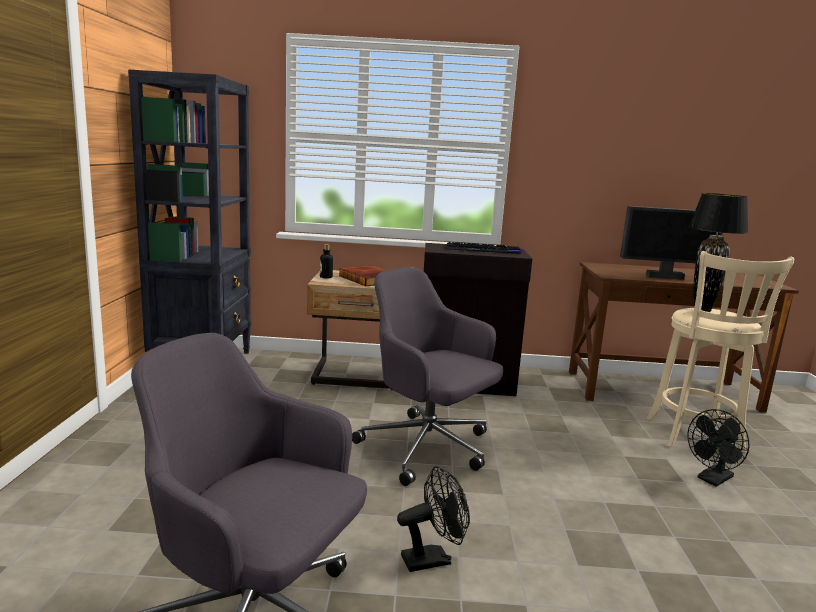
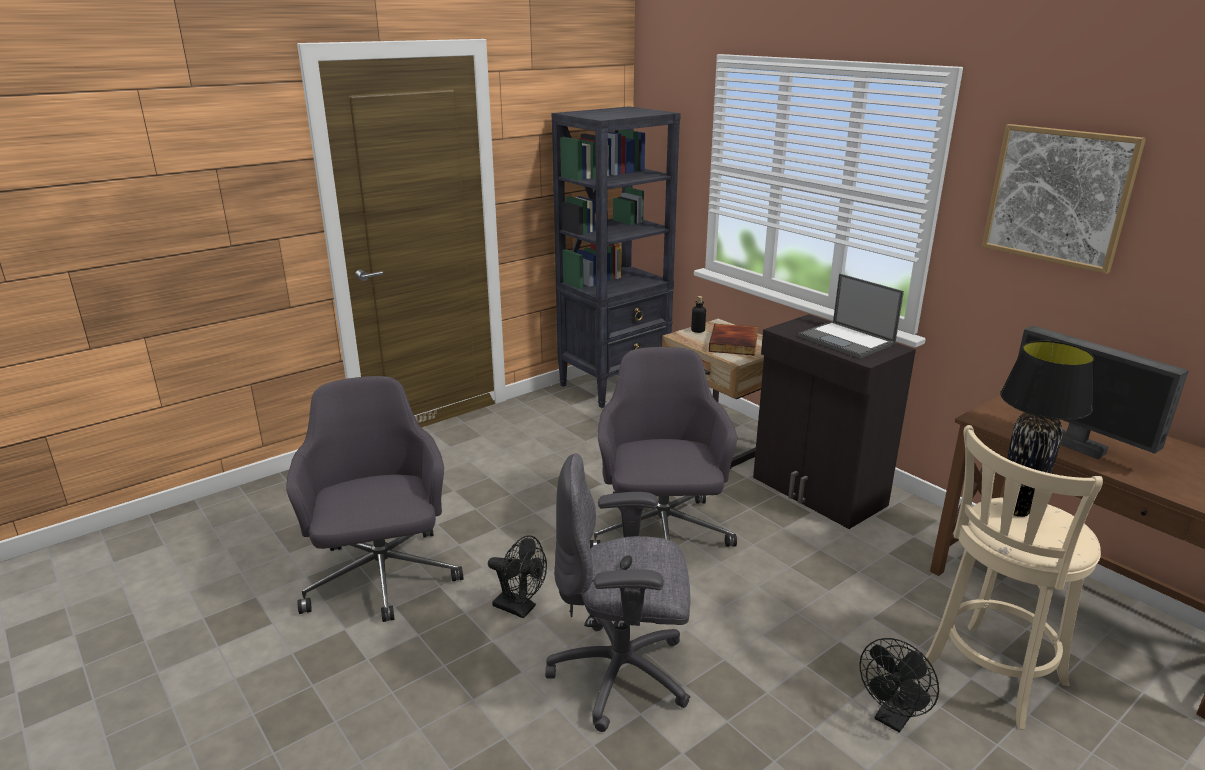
camera: 50 degrees right, 10 degrees up
keyboard [447,242,522,254] -> laptop [798,274,904,358]
black fan [688,409,749,487] -> black fan turned 60 degrees counterclockwise [859,638,939,733]
none -> grey office chair [545,453,690,732]
none -> picture [982,124,1146,274]

